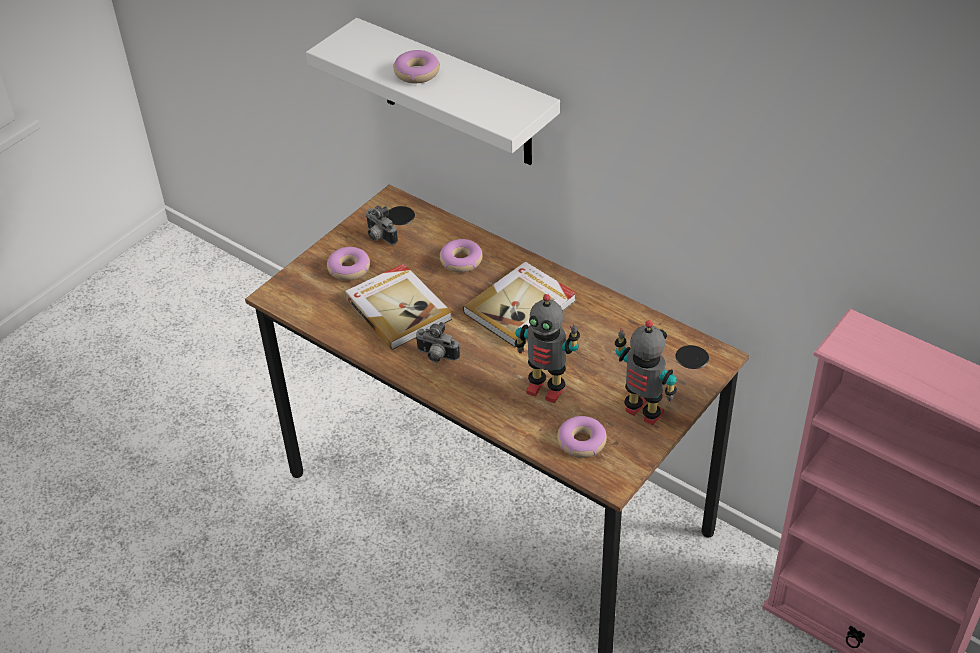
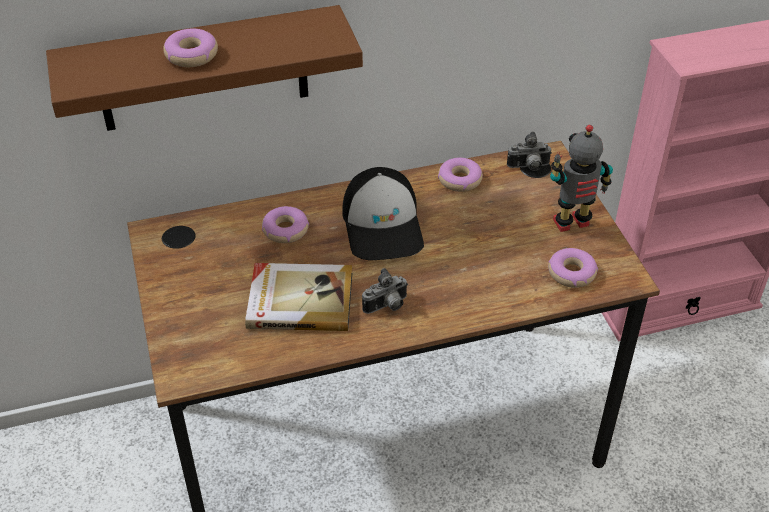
camera: 55 degrees left, 0 degrees up
white shelf [306,18,560,165] -> brown shelf [46,5,363,131]
donut [327,247,370,281] -> donut moved to [438,158,483,192]
camera [366,206,398,245] -> camera moved to [507,131,552,171]
book [463,262,576,348] -> cap [342,167,424,260]
toy robot [514,294,580,403] -> none

